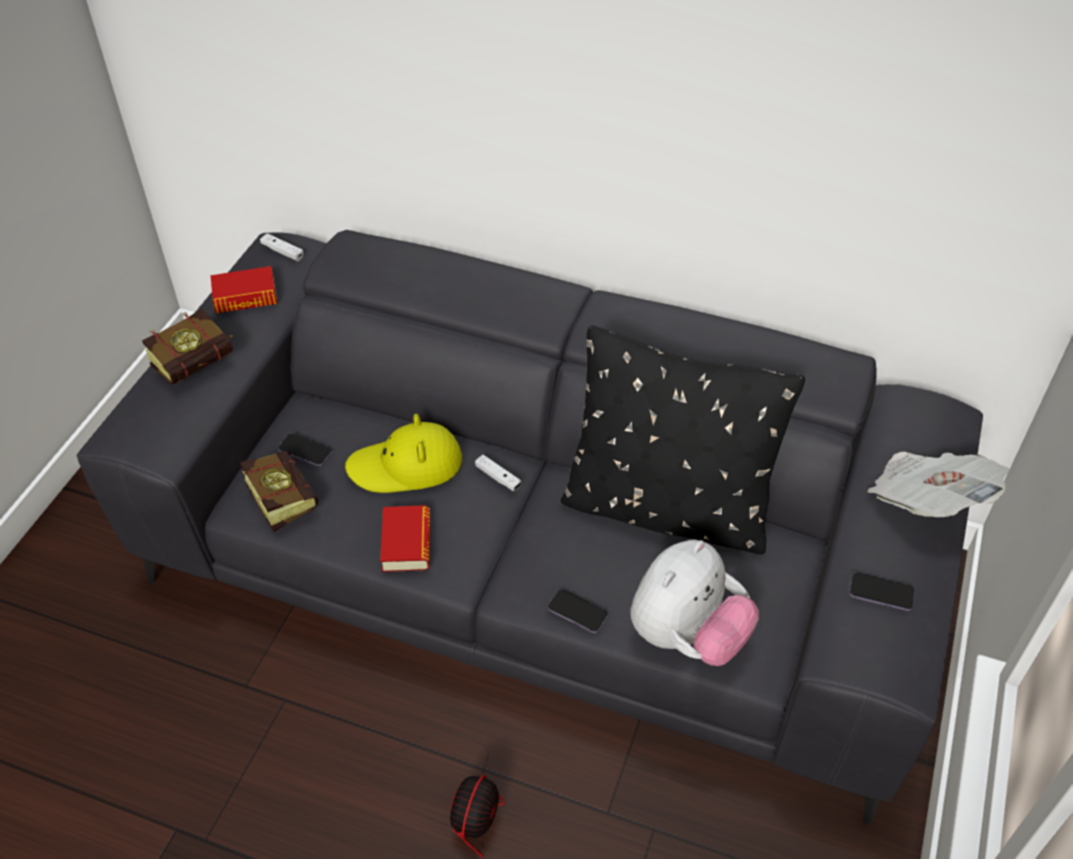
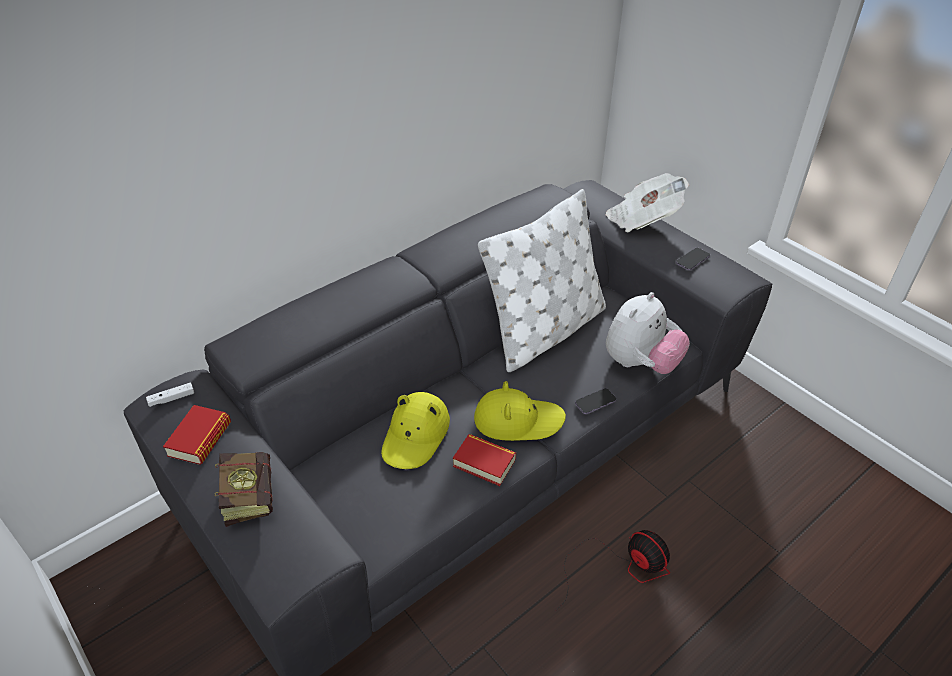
camera: 60 degrees left, 5 degrees down
book [240,451,318,532] -> none
phone [278,433,332,466] -> none
white game controller [475,455,521,491] -> none
black pillow [561,325,805,555] -> white pillow [478,189,606,372]
plush toy [630,540,759,666] -> plush toy turned 60 degrees clockwise [606,292,690,374]
none -> yellow hat [474,381,566,441]

